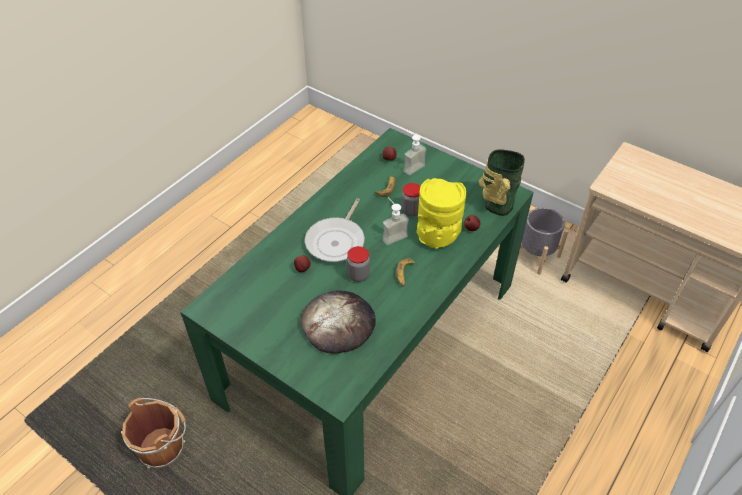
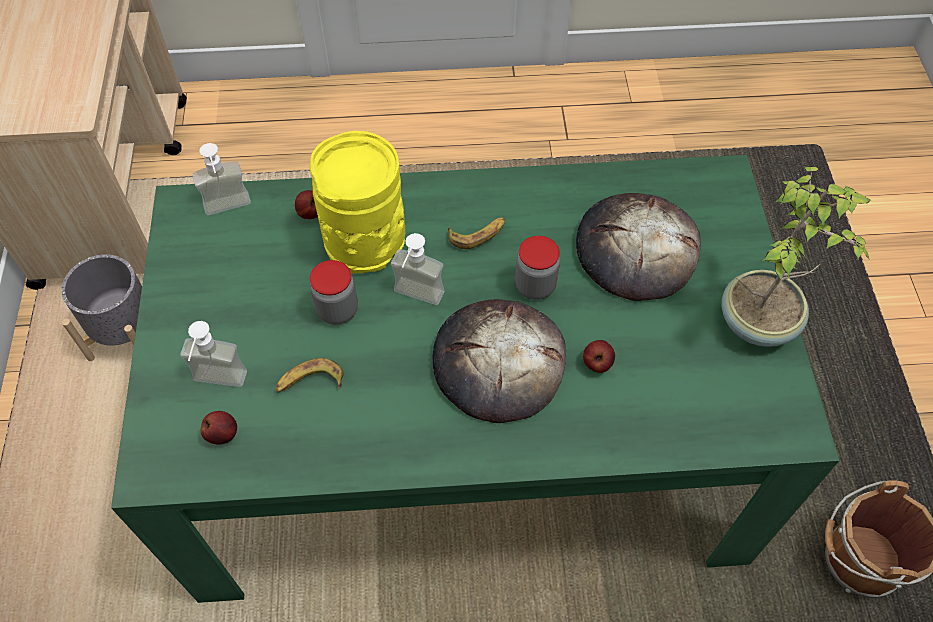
camera: 130 degrees left, 10 degrees up
frying pan [305,198,365,262] -> bread [433,299,566,423]
vase [478,150,525,216] -> soap dispenser [192,143,251,216]
none -> potted plant [722,167,871,347]

